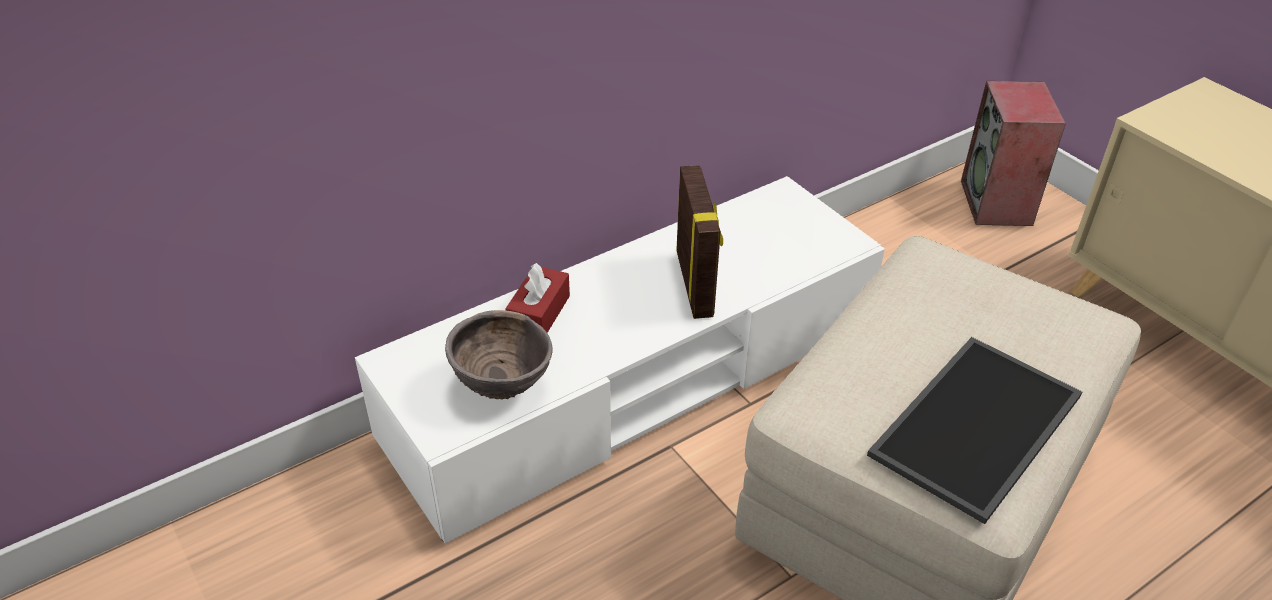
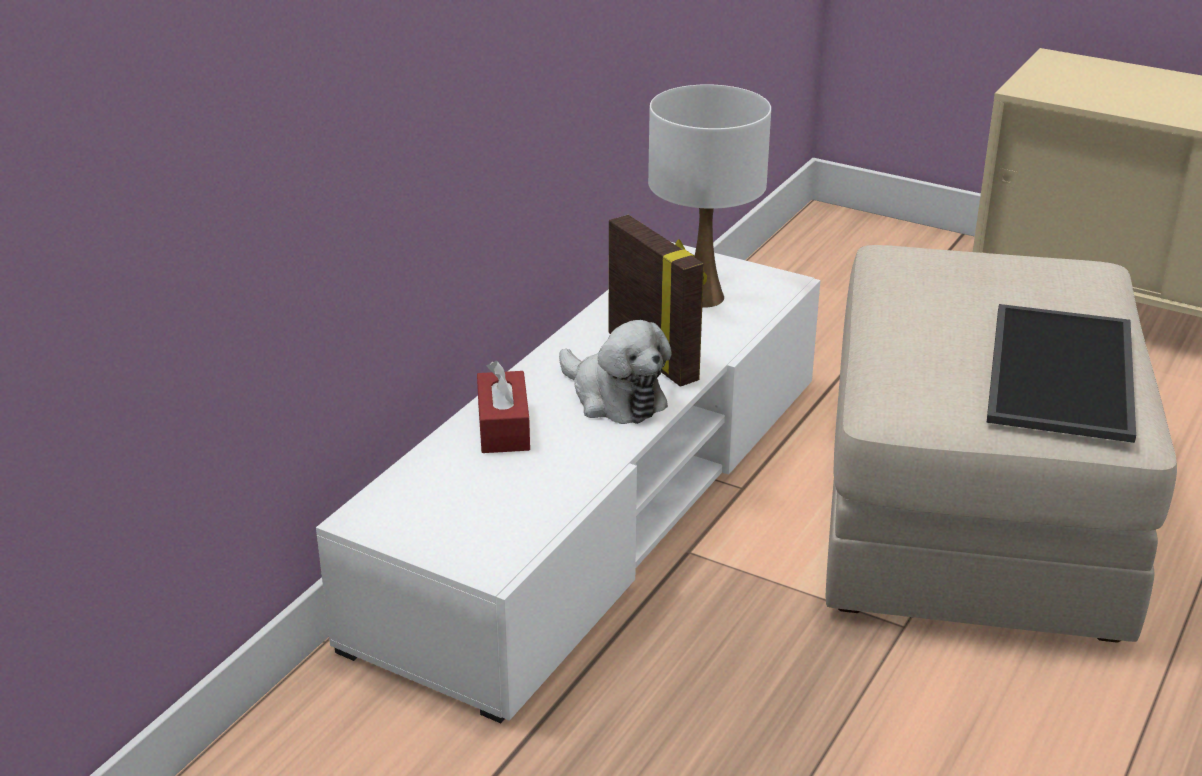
camera: 25 degrees left, 10 degrees down
brown bowl [445,310,553,400] -> none
speaker [961,81,1066,226] -> none
none -> plush toy [559,320,672,424]
none -> white table lamp [648,84,771,308]

